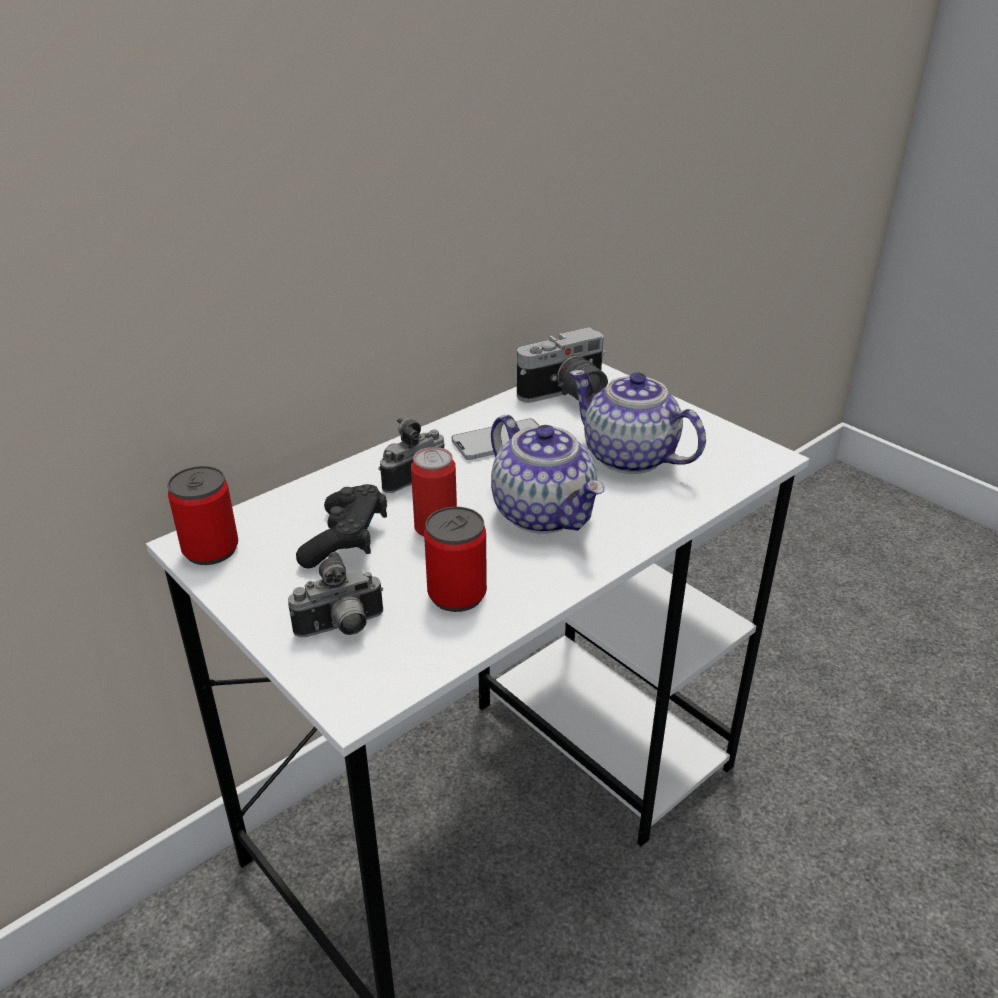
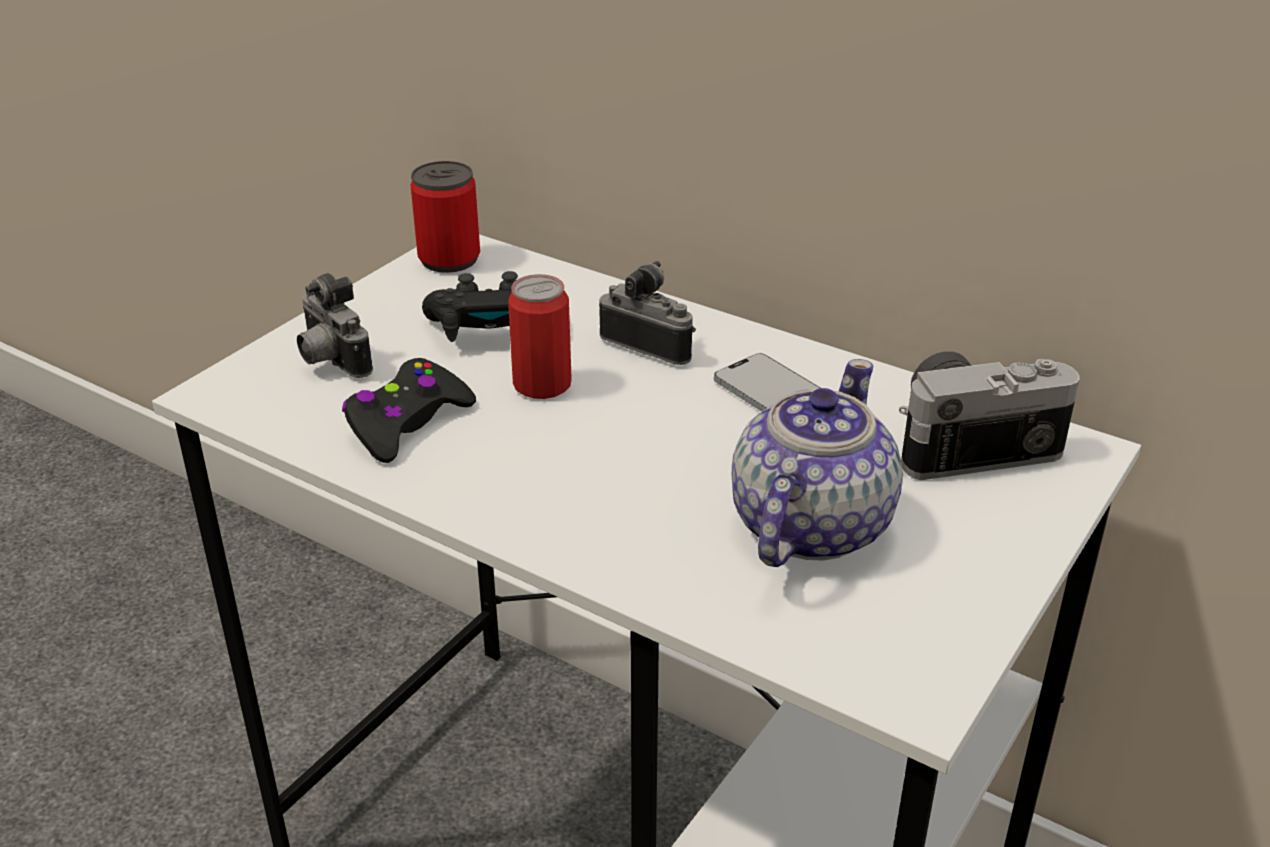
camera: 75 degrees right, 0 degrees up
can [424,507,487,612] -> black game controller [342,358,476,463]
teapot [491,415,605,534] -> none
camera [517,327,608,403] -> camera turned 120 degrees clockwise [899,351,1079,480]

